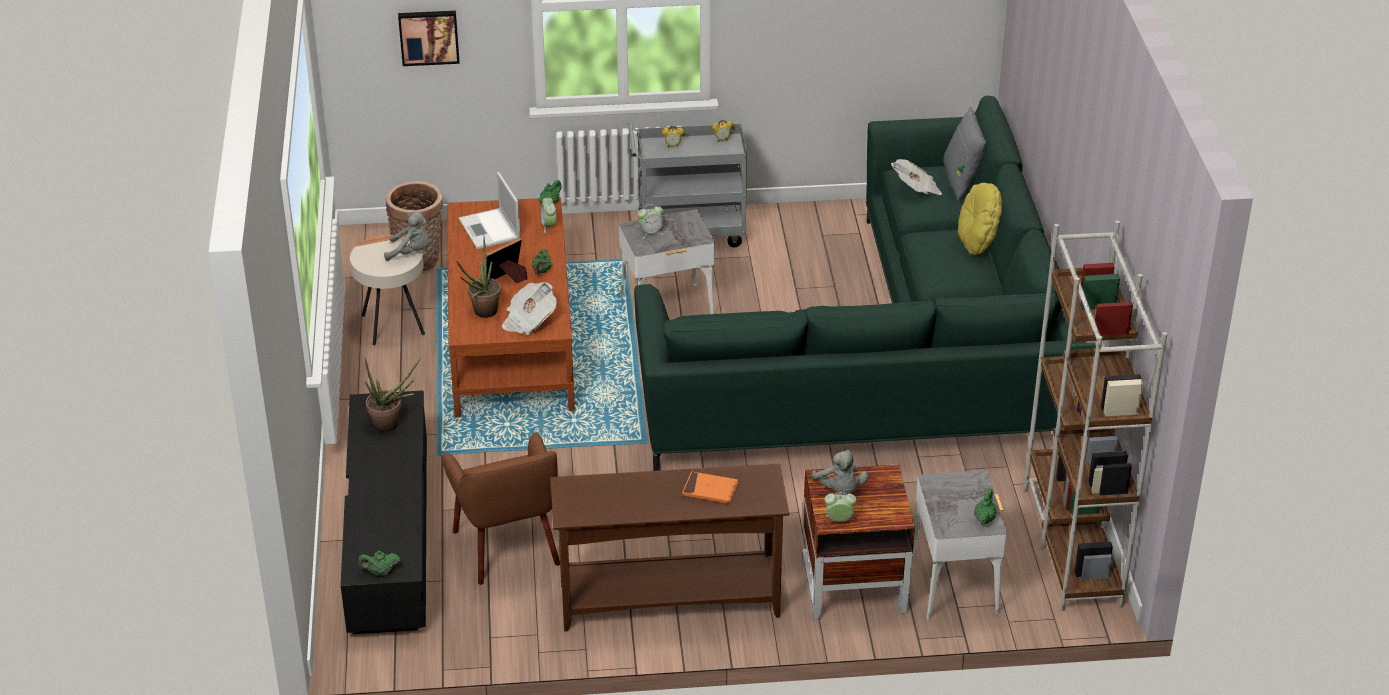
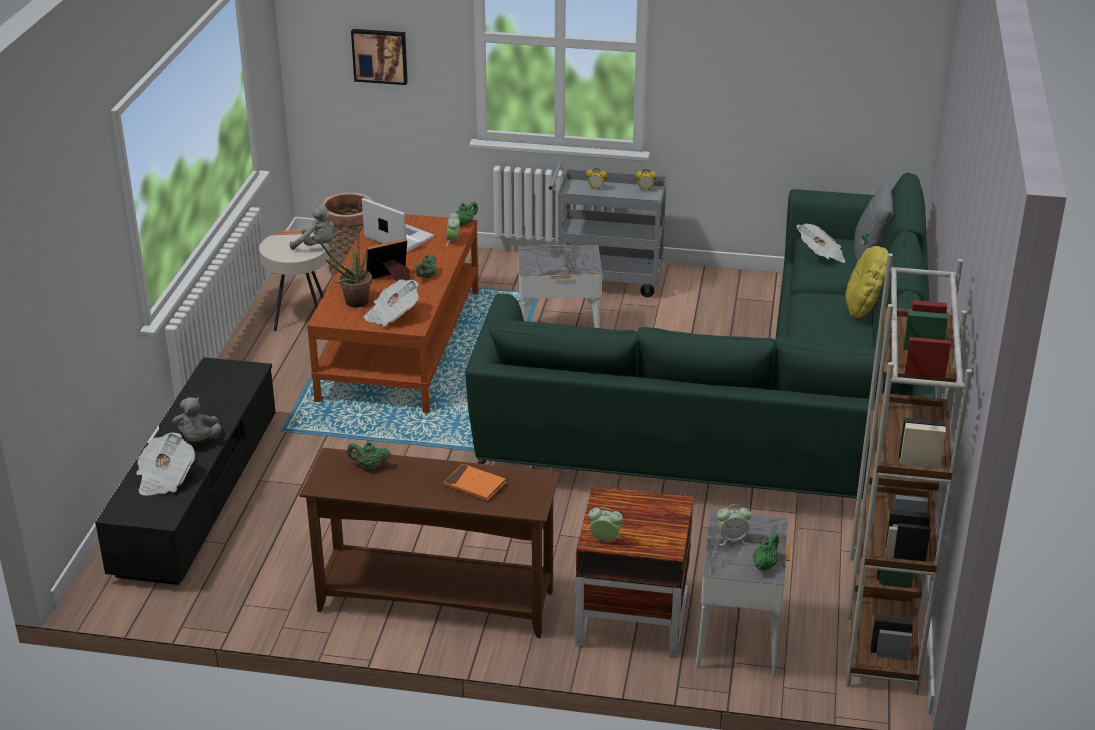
camera: 15 degrees right, 5 degrees down
green teapot [358,551,400,576] -> green teapot moved to [347,441,391,470]
potted plant [365,357,421,432] -> none
brown armchair [442,432,560,585] -> none
laptop [459,172,520,249] -> laptop turned 135 degrees clockwise [362,198,434,253]
alarm clock [637,204,664,239] -> alarm clock moved to [717,504,752,546]
grey plush toy [812,450,869,495] -> grey plush toy moved to [173,397,222,442]
none -> newspaper [136,432,195,496]

